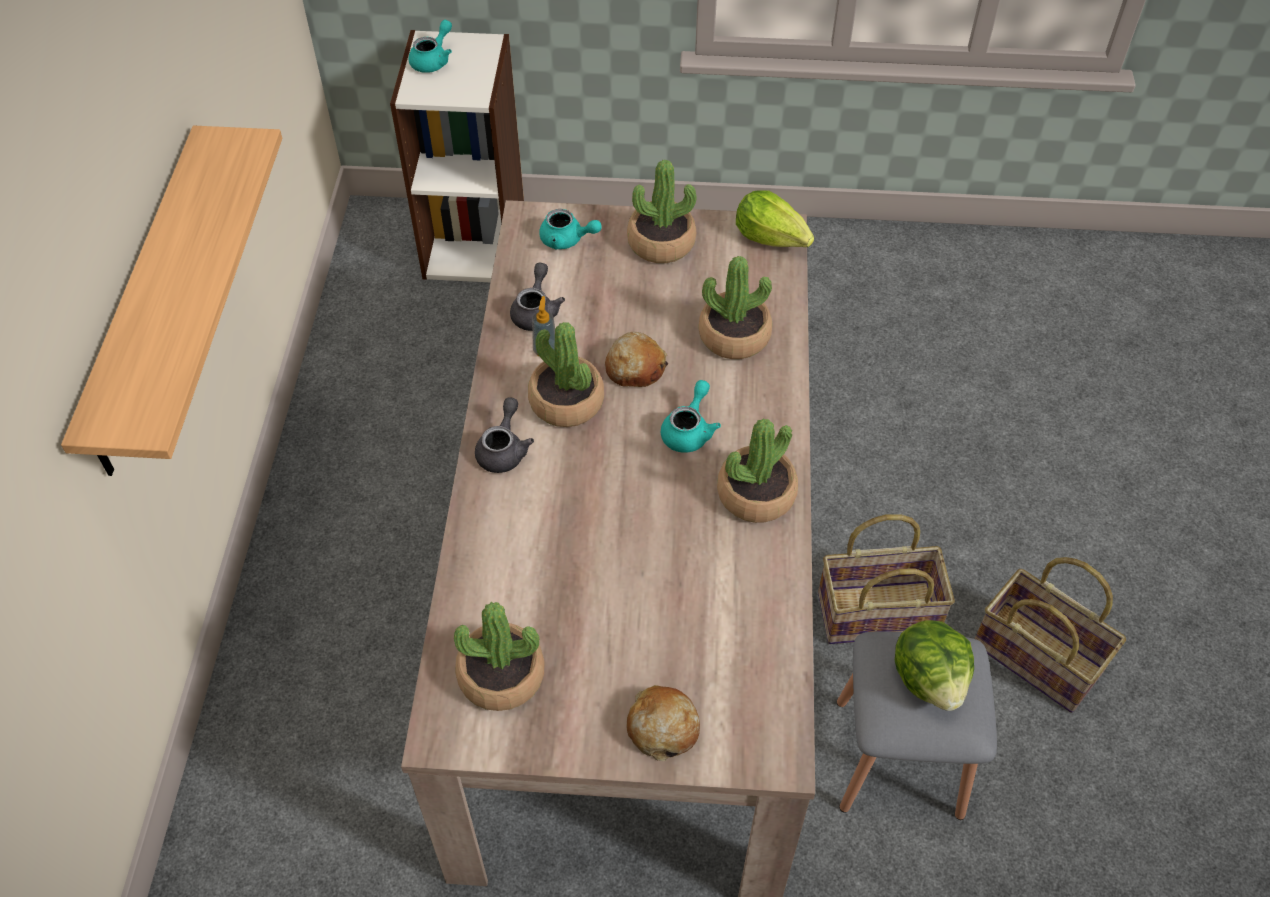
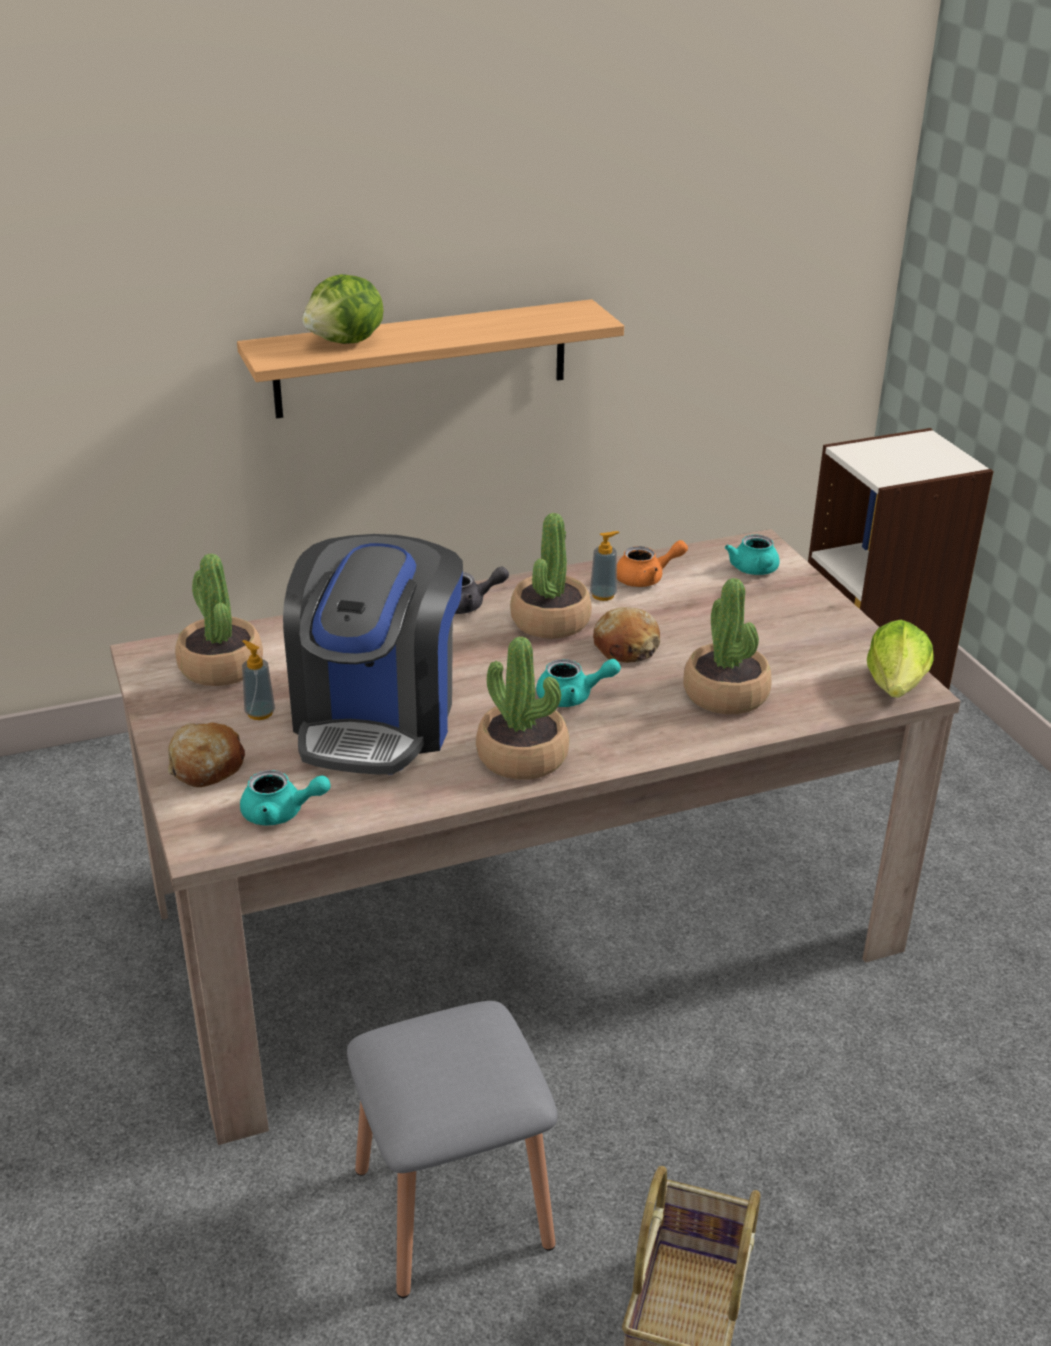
camera: 65 degrees right, 20 degrees down
turquoise teapot [409,20,452,73] -> turquoise teapot moved to [240,770,330,825]
grey teapot [510,263,565,331] -> orange teapot [617,540,688,587]
potted plant [627,160,697,263] -> none
basket [818,514,955,644] -> none
lettuce [895,620,974,711] -> lettuce moved to [302,274,384,344]
none -> soap dispenser [242,640,275,720]
none -> coffee machine [283,534,463,775]

